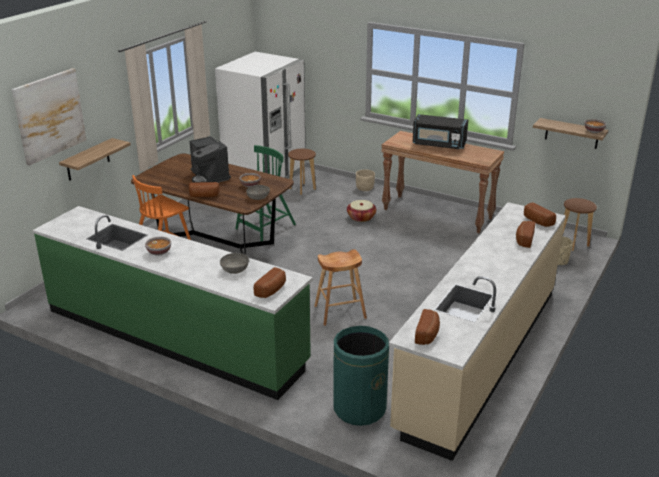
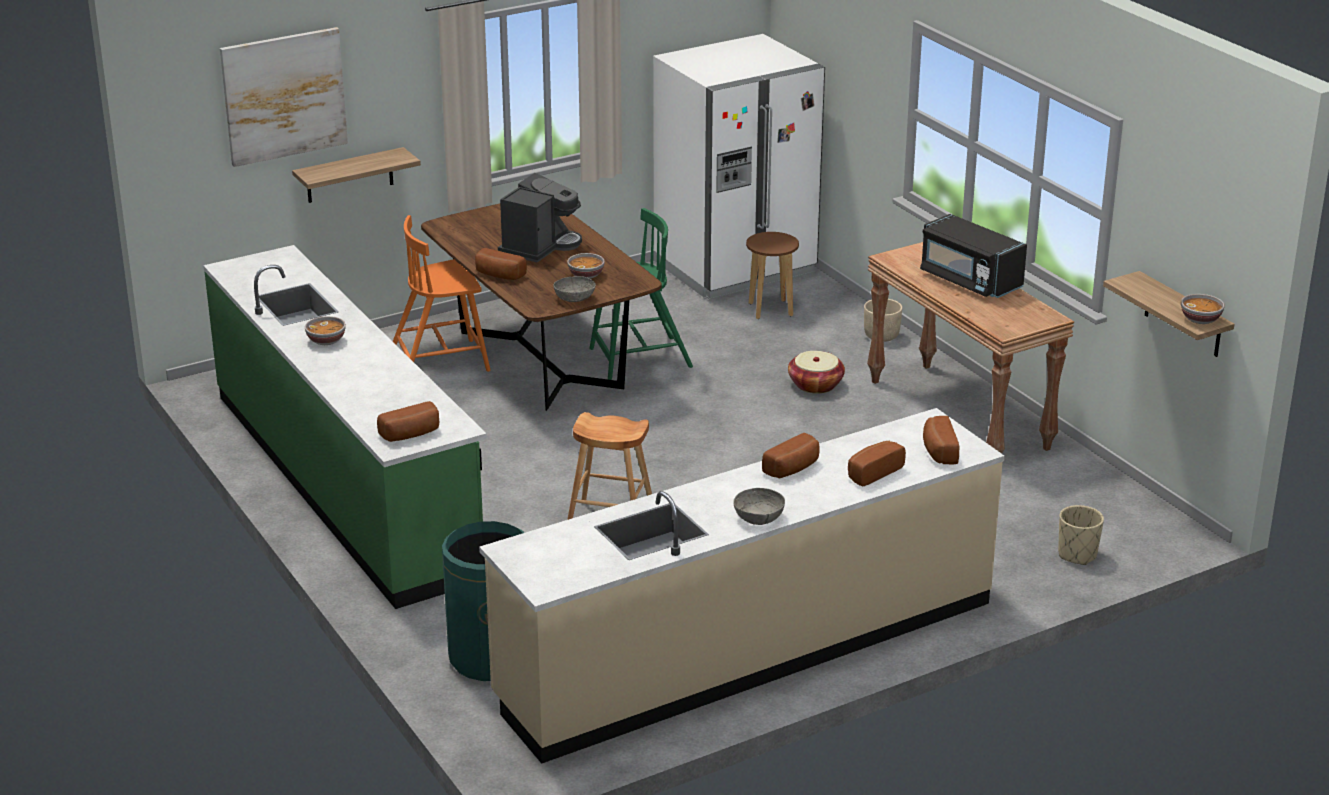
camera: 30 degrees right, 0 degrees up
coffee machine [190,136,231,183] -> coffee machine turned 150 degrees counterclockwise [498,173,582,262]
grey bowl [220,253,249,274] -> grey bowl moved to [733,488,785,525]
bread [415,309,440,345] -> bread moved to [762,433,819,478]
brown stool [562,198,597,251] -> none

